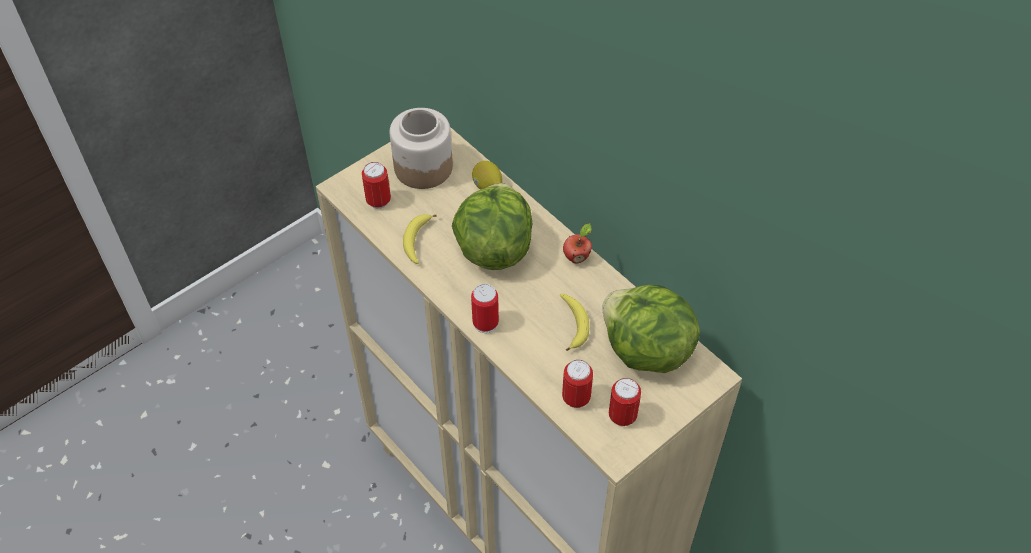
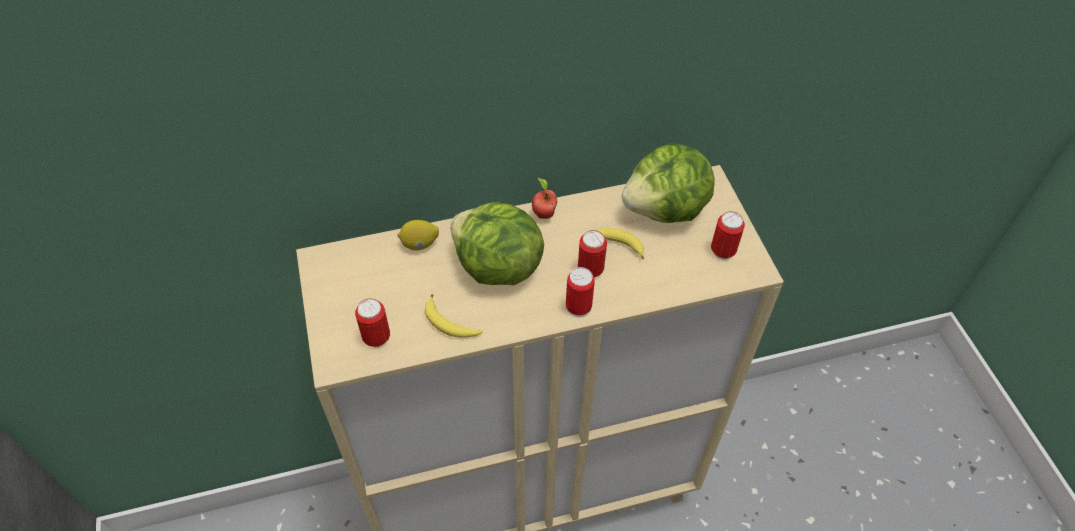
camera: 65 degrees left, 0 degrees up
jar [390,108,453,189] -> none
can [562,360,593,408] -> can moved to [578,230,607,278]

